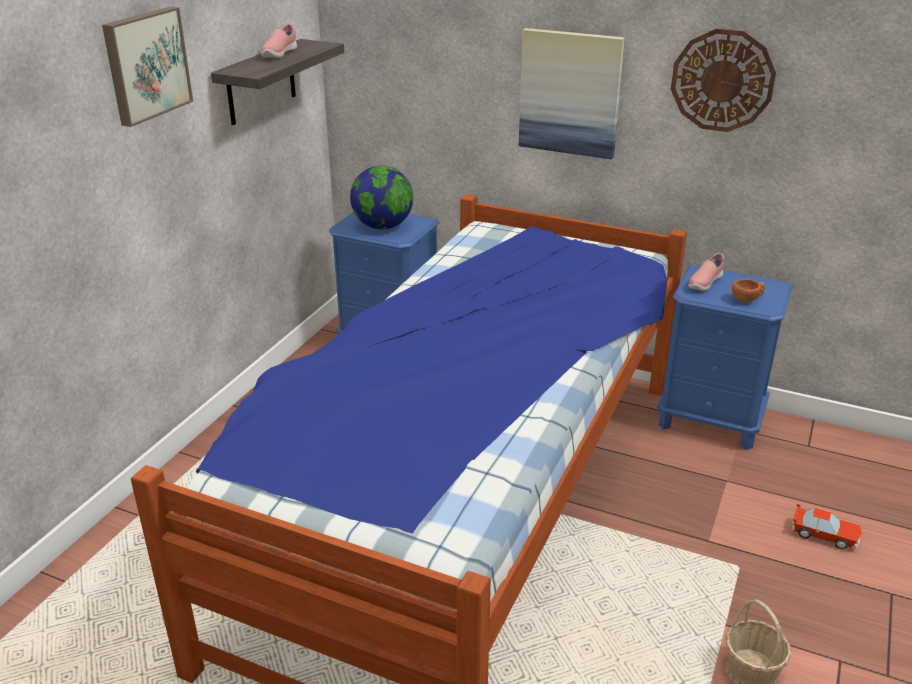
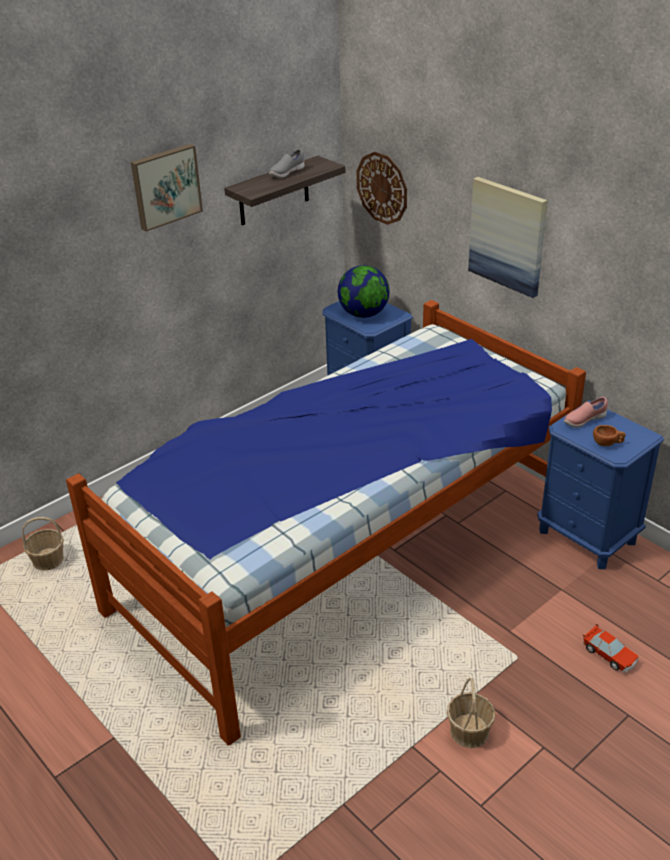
camera: 25 degrees right, 5 degrees up
pink shoe [261,24,297,58] -> grey shoe [269,149,304,178]
wall clock [671,29,776,132] -> wall clock moved to [356,152,407,225]
none -> basket [22,517,64,571]

